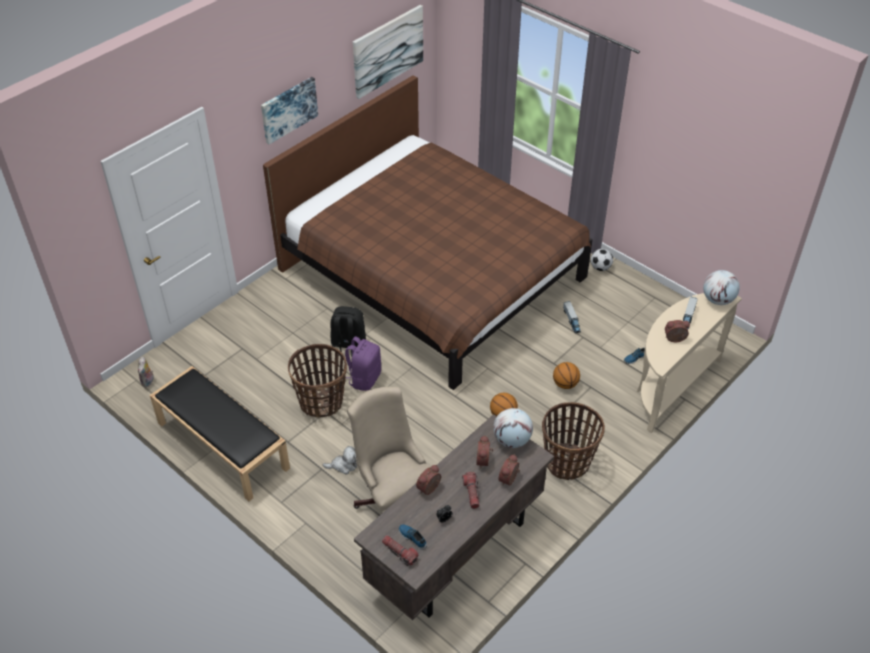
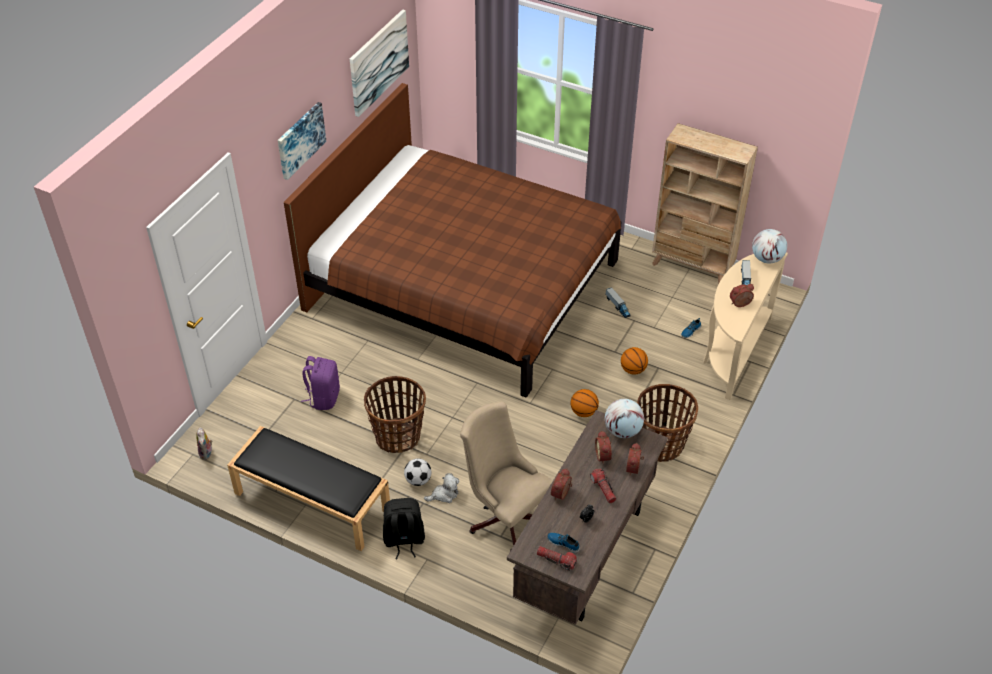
camera: 15 degrees left, 0 degrees up
black backpack [330,306,366,357] -> black backpack moved to [383,498,425,559]
purple backpack [345,337,381,391] -> purple backpack moved to [301,356,340,410]
football [591,249,613,271] -> football moved to [404,459,431,486]
none -> beige bookcase [652,123,758,285]

